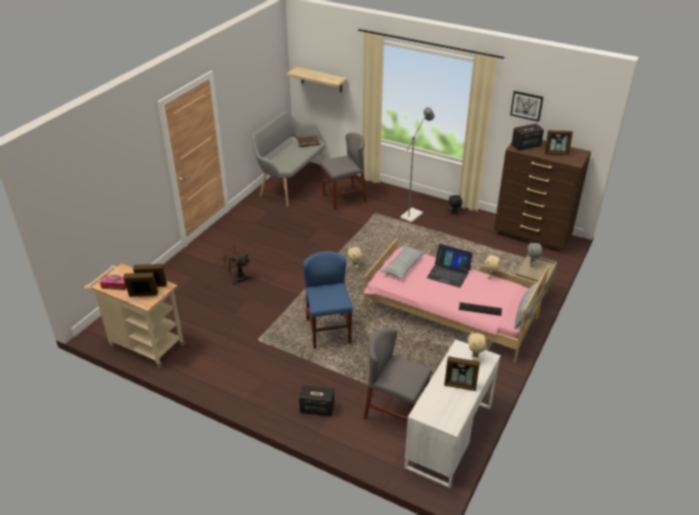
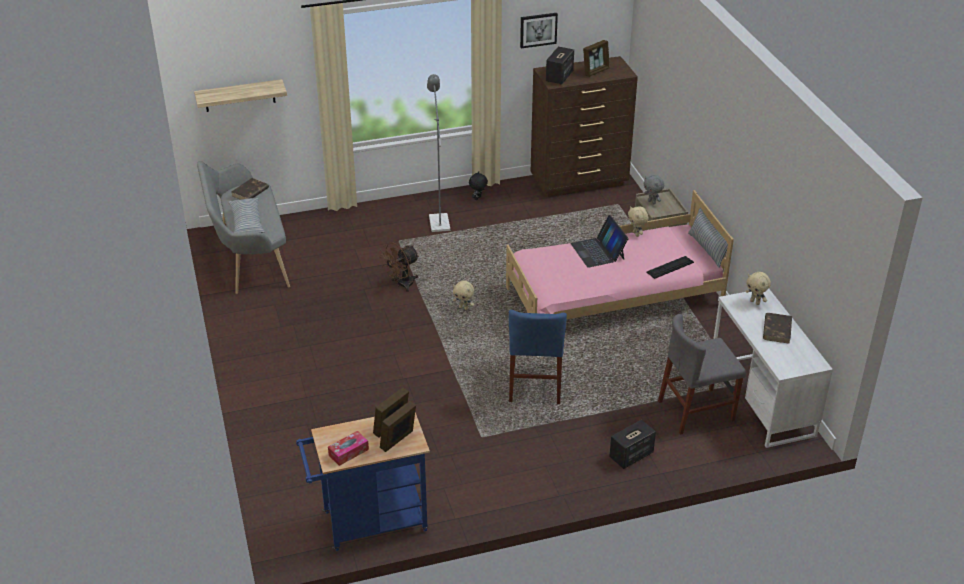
camera: 45 degrees left, 0 degrees up
beige cart [84,263,185,367] -> blue cart [296,412,430,551]
brown fan [222,244,252,285] -> brown fan moved to [379,242,419,292]
blue chair [303,251,353,349] -> blue chair turned 120 degrees counterclockwise [509,310,567,404]
grey chair [320,132,366,209] -> none
pillow [380,245,426,280] -> pillow moved to [228,198,265,233]
laptop [427,244,473,288] -> laptop turned 90 degrees clockwise [571,215,628,268]
picture frame [444,356,480,391] -> brown book [763,313,792,344]

